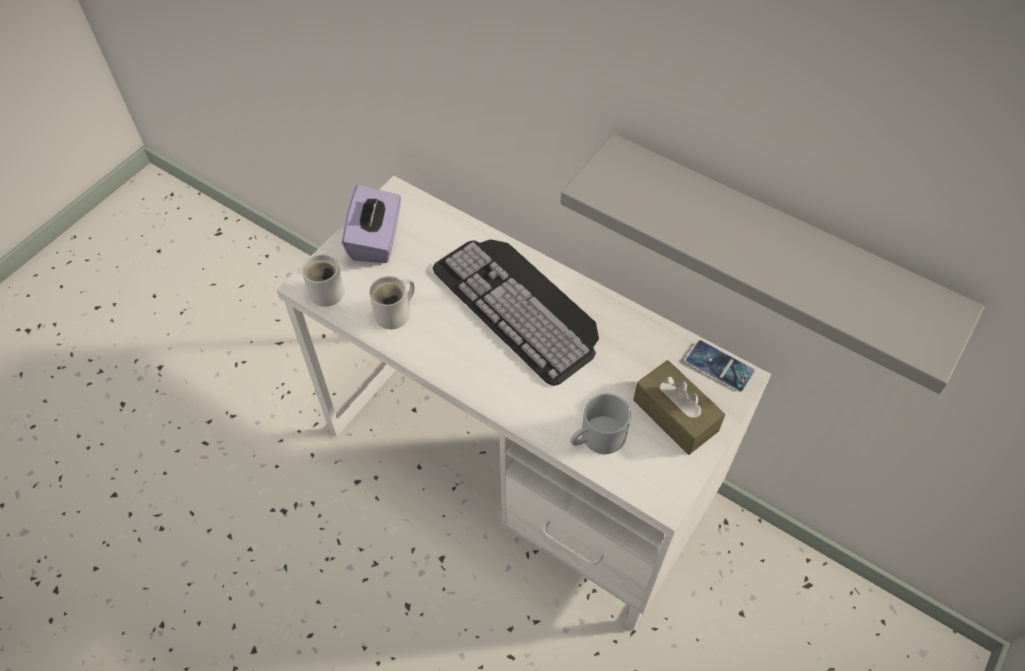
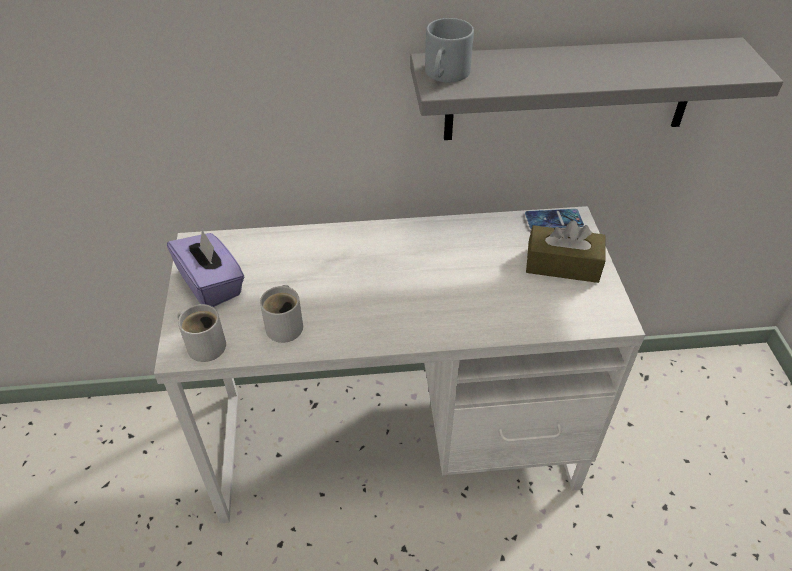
camera: 40 degrees left, 10 degrees down
keyboard [432,239,599,386] -> none
grey mug [570,393,631,454] -> grey mug moved to [425,18,474,82]

